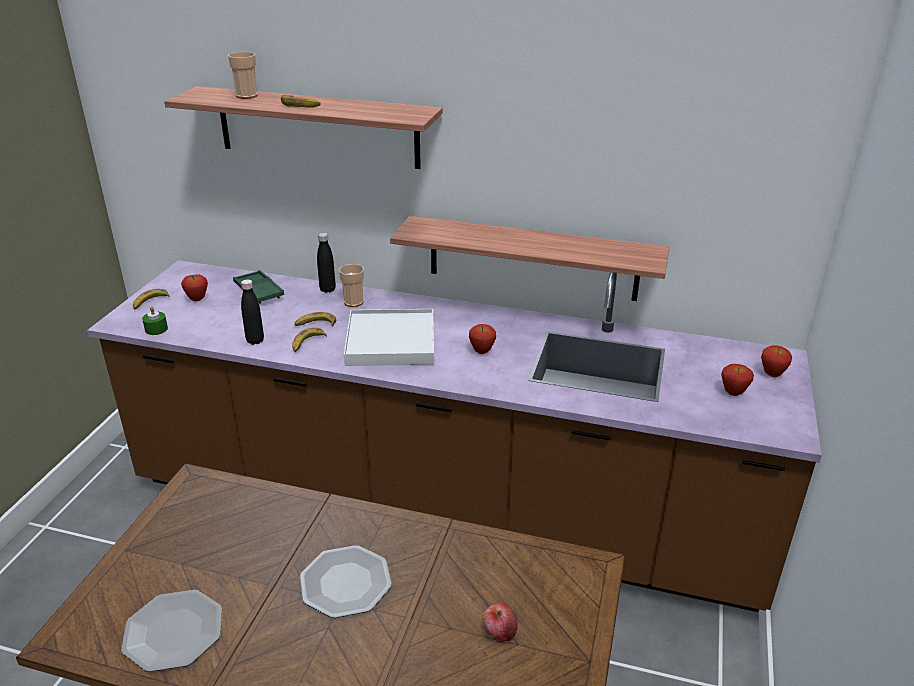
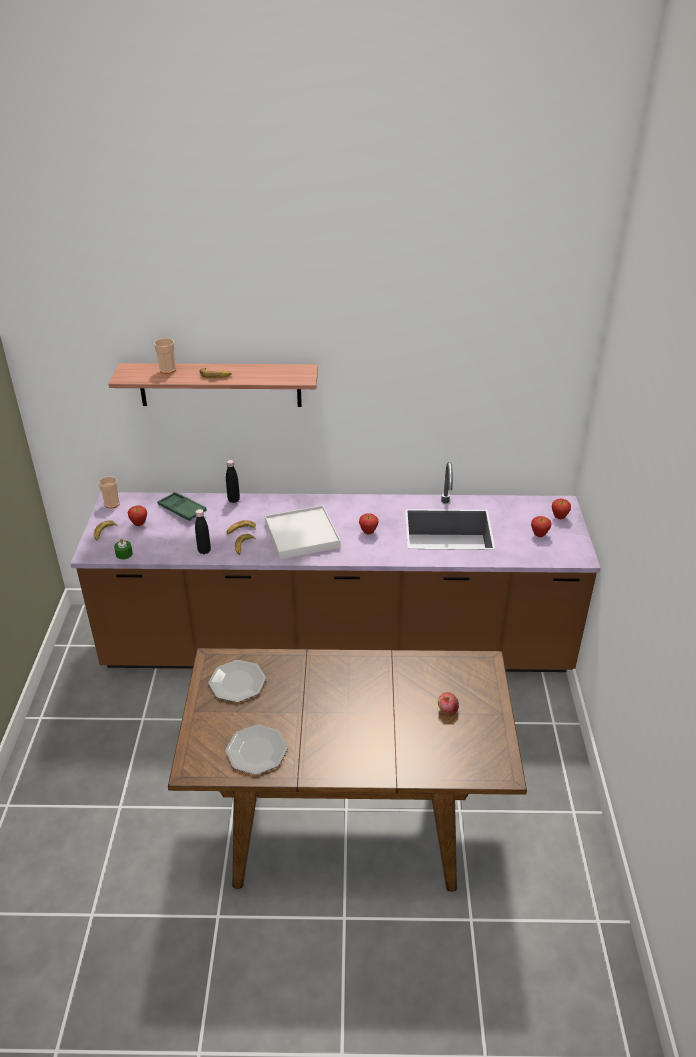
camera: 15 degrees left, 5 degrees up
plate [300,545,392,618] -> plate moved to [208,660,266,702]
cup [339,264,364,307] -> cup moved to [98,476,120,509]
shelf [390,216,670,301] -> none

